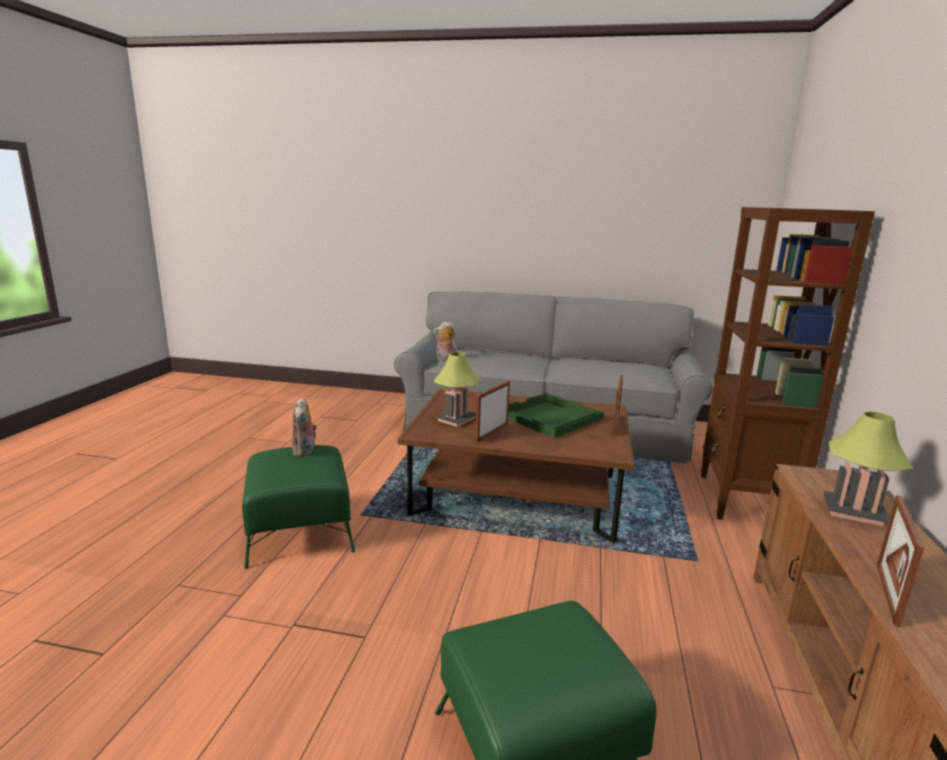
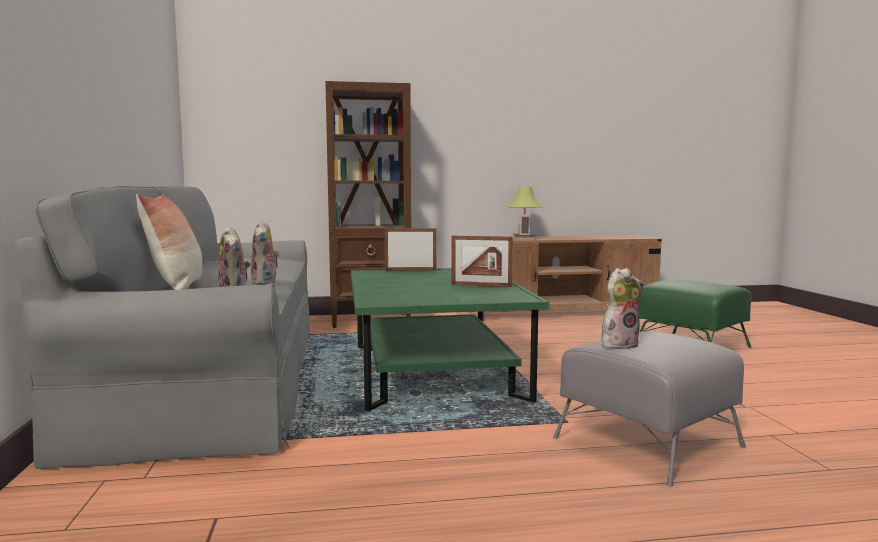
camera: 110 degrees left, 10 degrees down
green ottoman [242,445,355,569] -> grey ottoman [553,331,746,487]
brown coffee table [397,389,634,543] -> green coffee table [351,268,549,412]
table lamp [434,352,480,427] -> none
green tray [508,393,604,438] -> none
picture frame [877,495,924,627] -> none
none -> pillow [136,194,202,290]
none -> plush toy [251,220,279,285]

